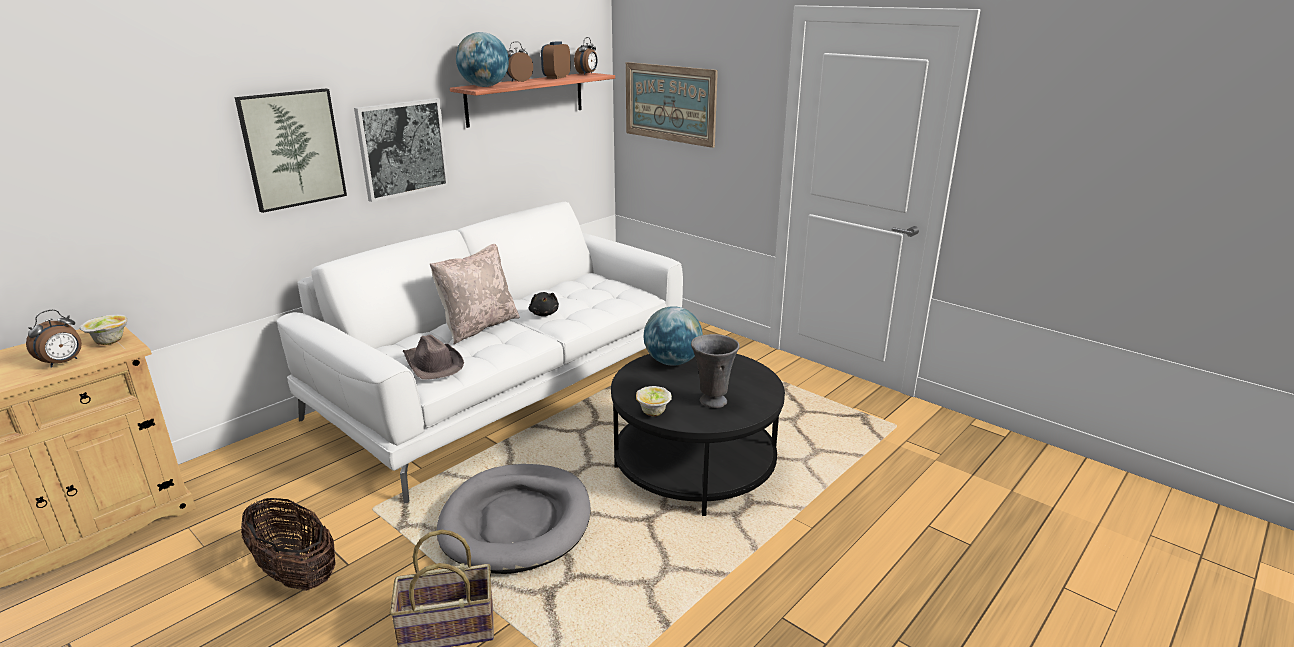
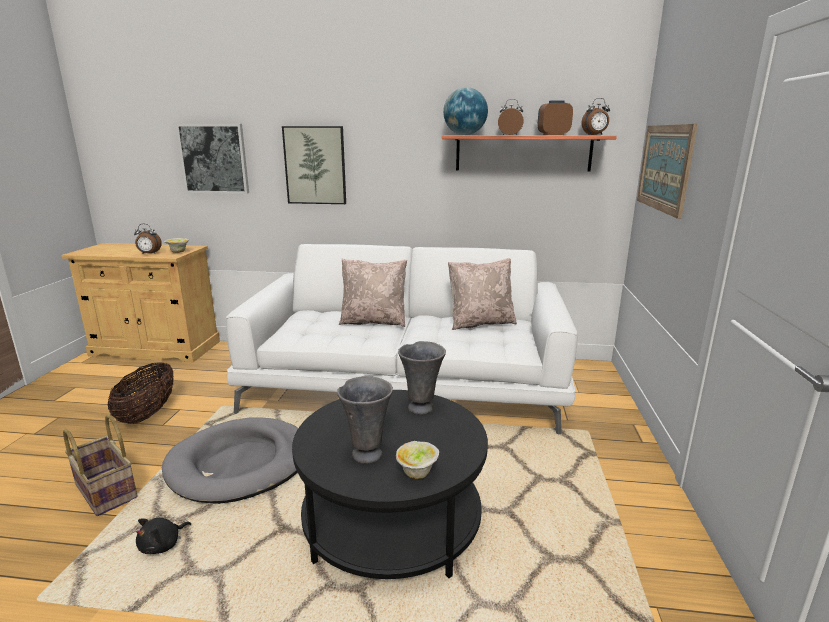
camera: 55 degrees right, 5 degrees down
picture [354,98,449,202] -> picture moved to [176,124,249,194]
brown hat [403,335,464,380] -> none
black plush toy [529,292,559,316] -> black plush toy moved to [136,518,191,554]
bowl [636,386,672,416] -> bowl moved to [396,441,439,479]
globe [644,306,703,366] -> grey vase [398,341,446,415]
none -> beige pillow [448,258,517,330]

